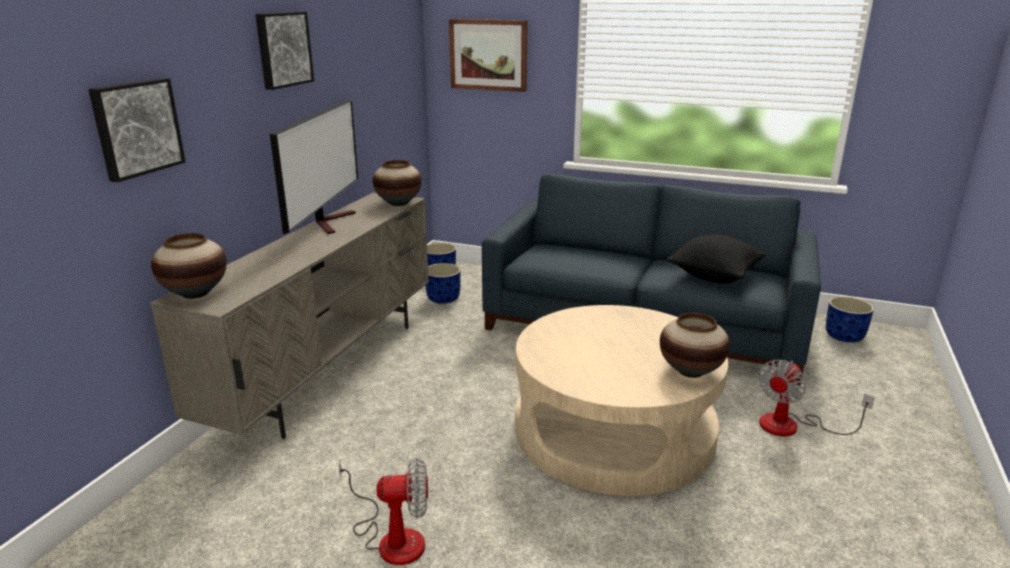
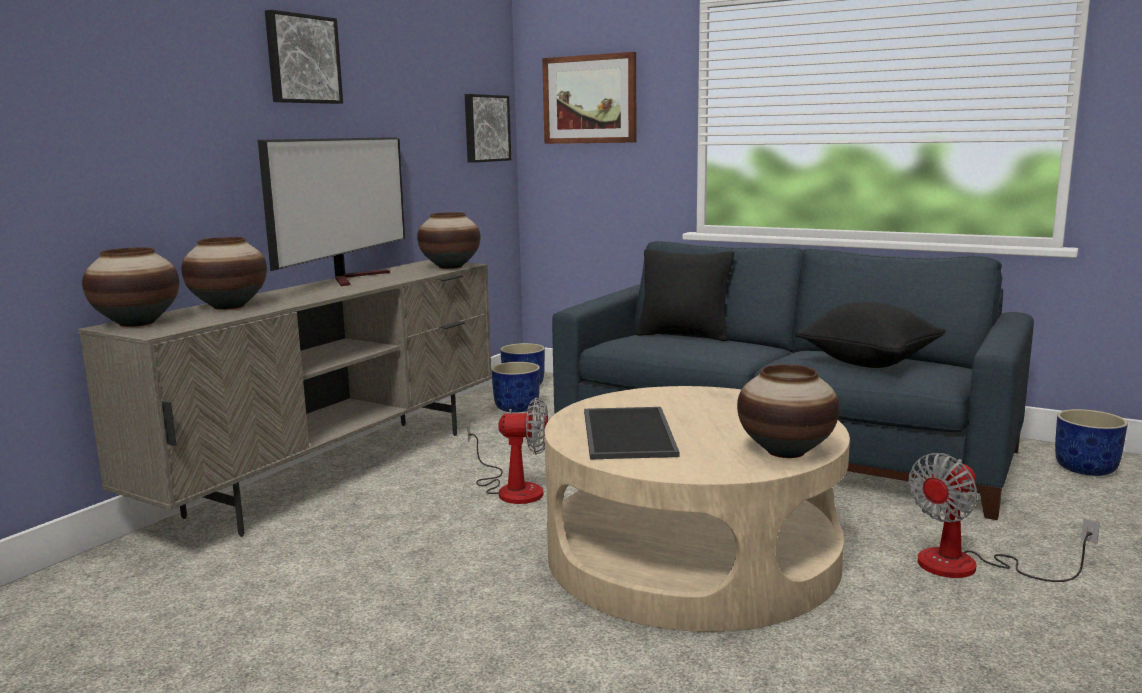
camera: 10 degrees right, 10 degrees down
picture [88,78,185,182] -> picture moved to [465,94,511,163]
fan [338,457,428,565] -> fan moved to [467,397,548,504]
none -> vase [181,237,267,310]
none -> tray [584,407,680,459]
none -> black pillow [636,249,734,341]

